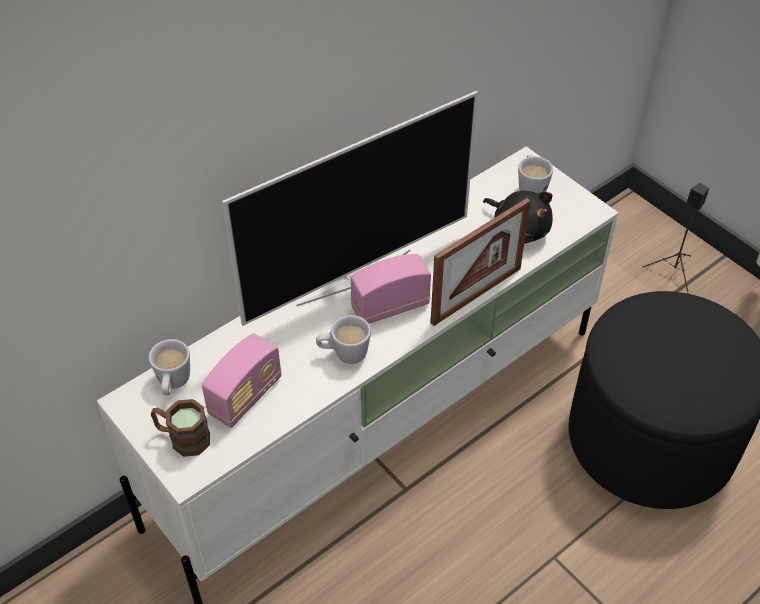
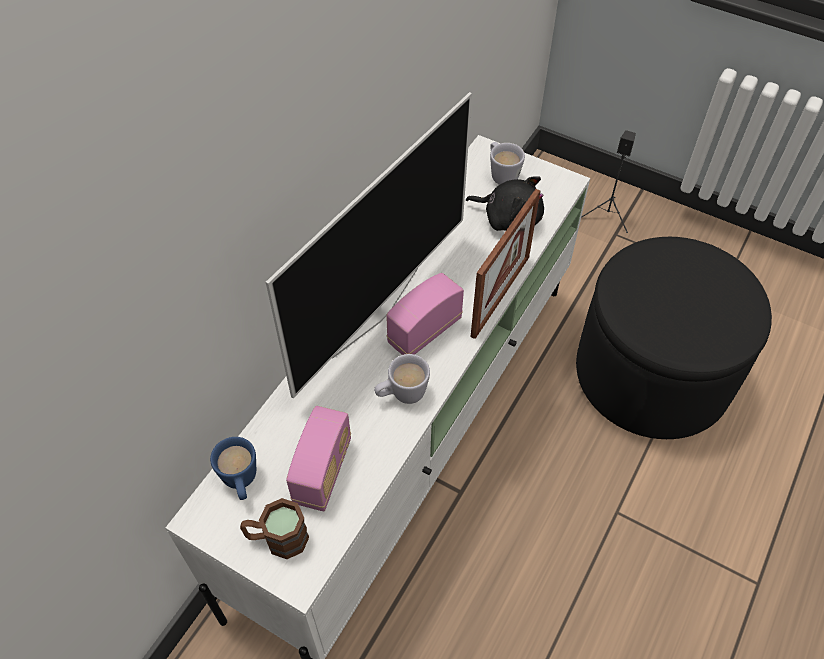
camera: 20 degrees left, 5 degrees up
white mug [149,339,190,395] -> blue mug [210,437,256,500]

